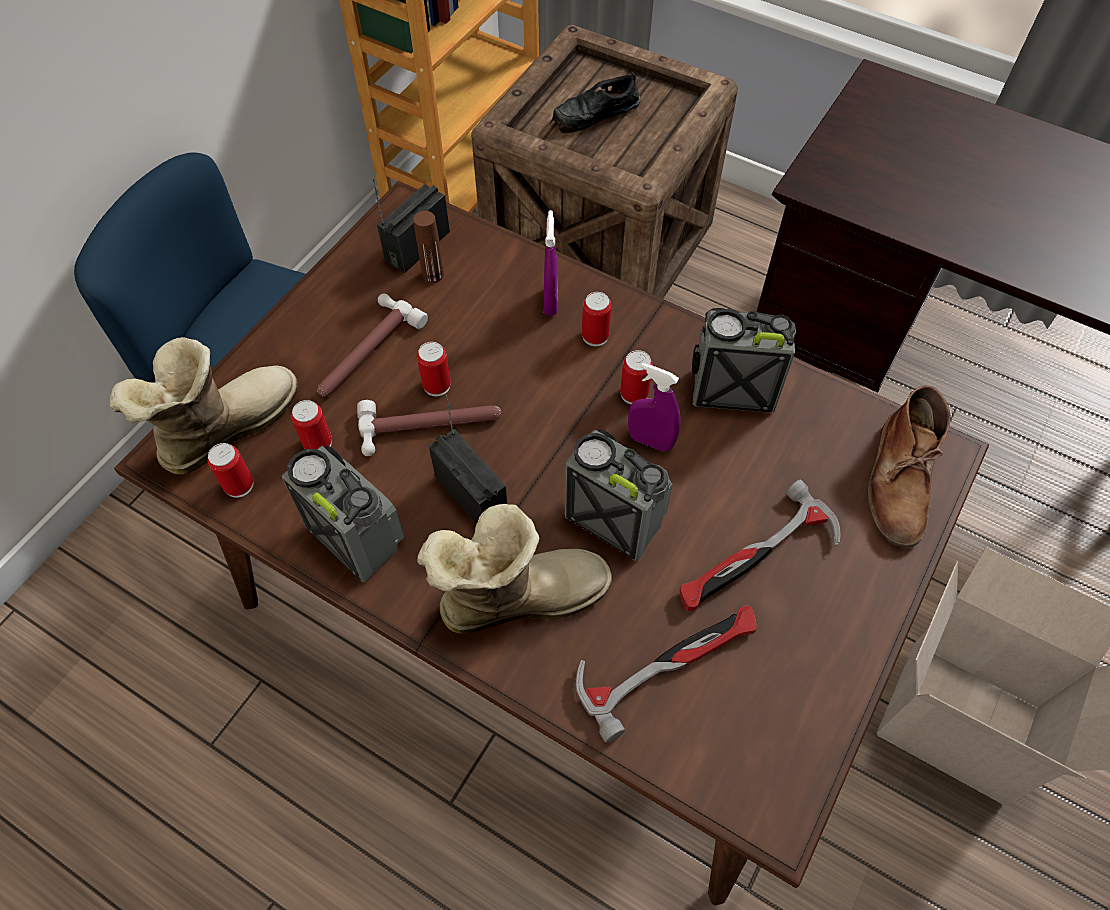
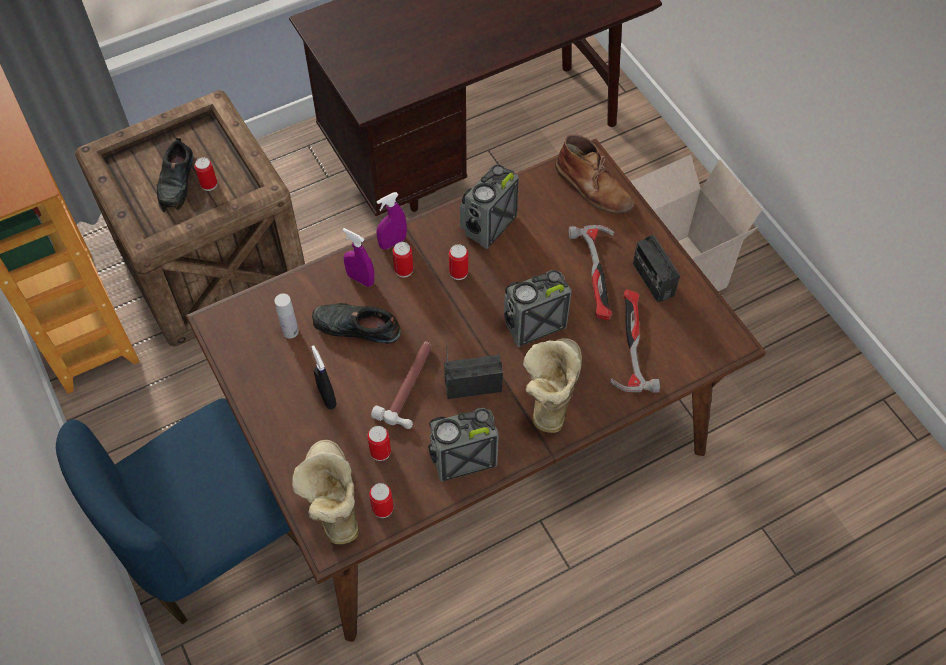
camera: 60 degrees left, 0 degrees up
hammer [317,293,428,397] -> black spray bottle [311,345,336,409]
radio [373,179,450,273] -> radio moved to [633,235,680,303]
brown bottle [413,211,444,283] -> white bottle [274,294,299,339]
can [417,342,451,396] -> can moved to [195,158,217,191]
purple spray bottle [628,363,681,452] -> purple spray bottle moved to [376,192,407,250]
none -> black shoe [312,303,401,344]

